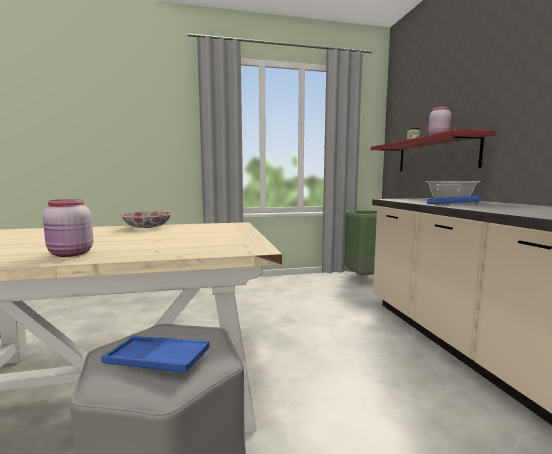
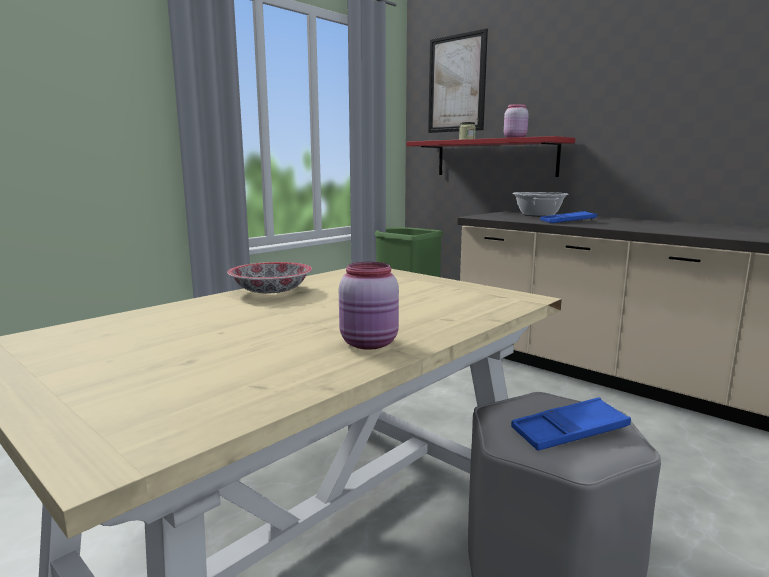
camera: 35 degrees left, 5 degrees up
none -> picture [428,28,488,133]

